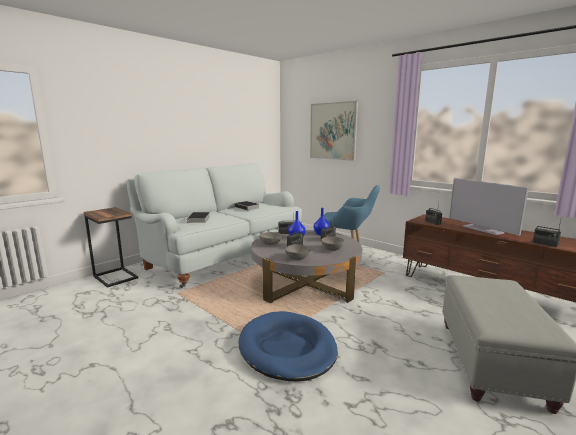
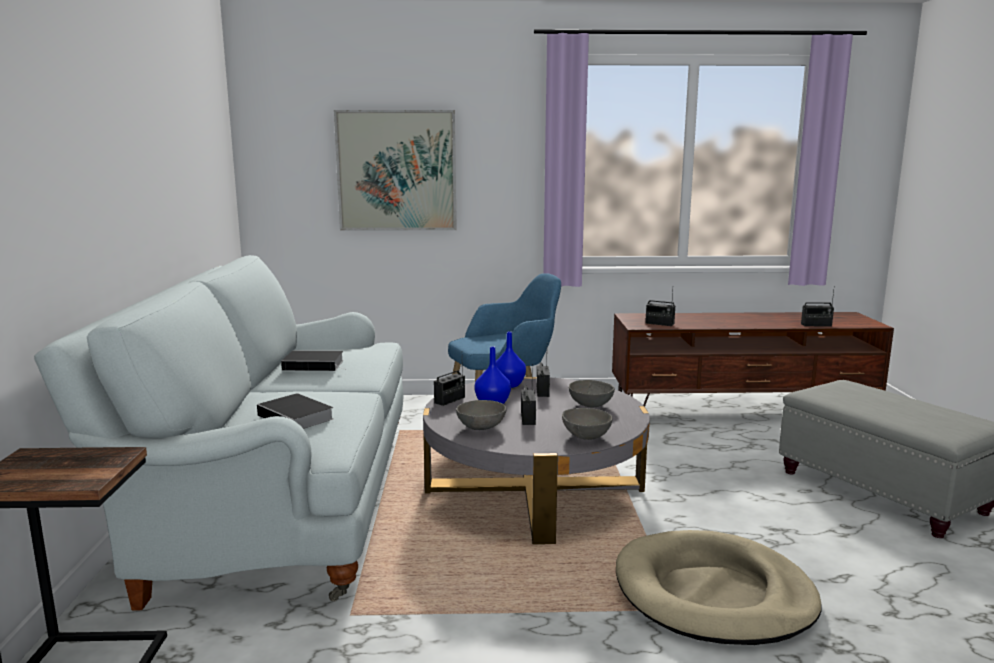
camera: 45 degrees left, 0 degrees up
blue dog bed [238,311,338,381] -> beige dog bed [616,530,822,645]
television [449,178,529,236] -> none

